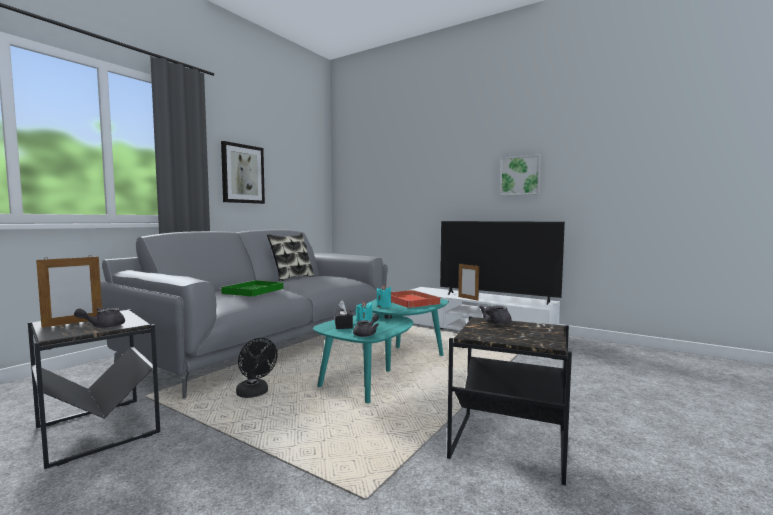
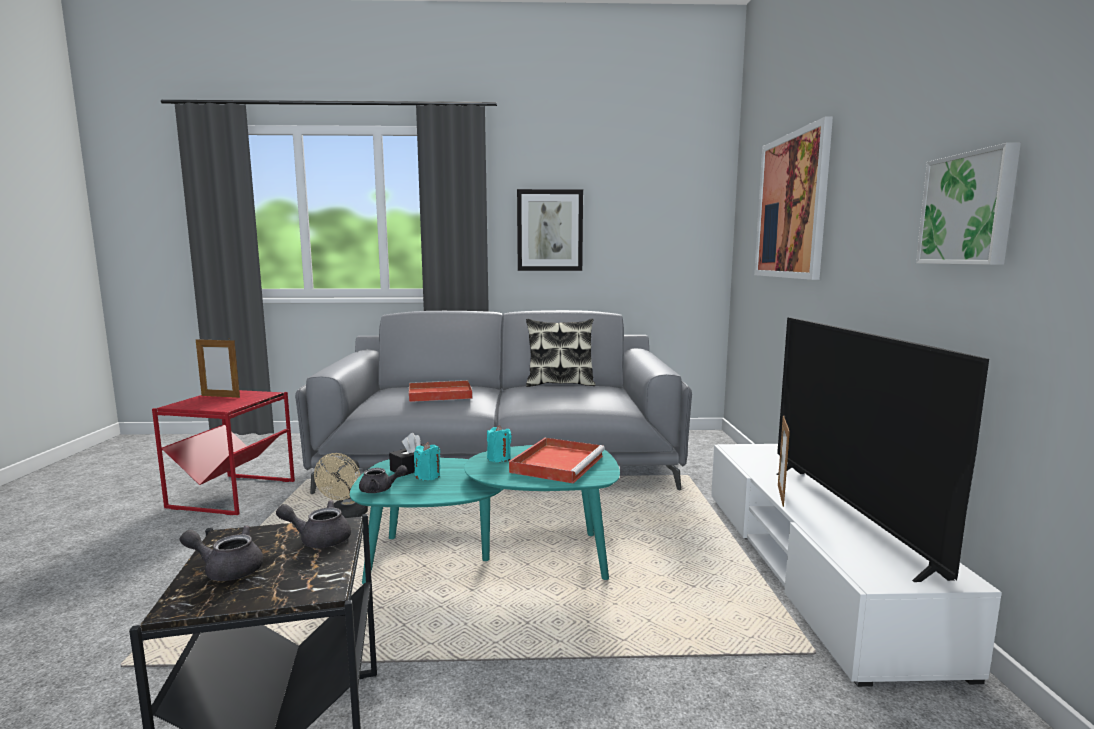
camera: 55 degrees right, 5 degrees up
black side table [28,309,160,469] -> red side table [152,390,295,515]
grey teapot [74,308,125,328] -> grey teapot moved to [179,525,263,581]
green tray [220,280,283,297] -> red tray [409,380,473,402]
black fan [236,338,278,398] -> beige fan [314,453,368,518]
none -> picture [754,117,833,280]

